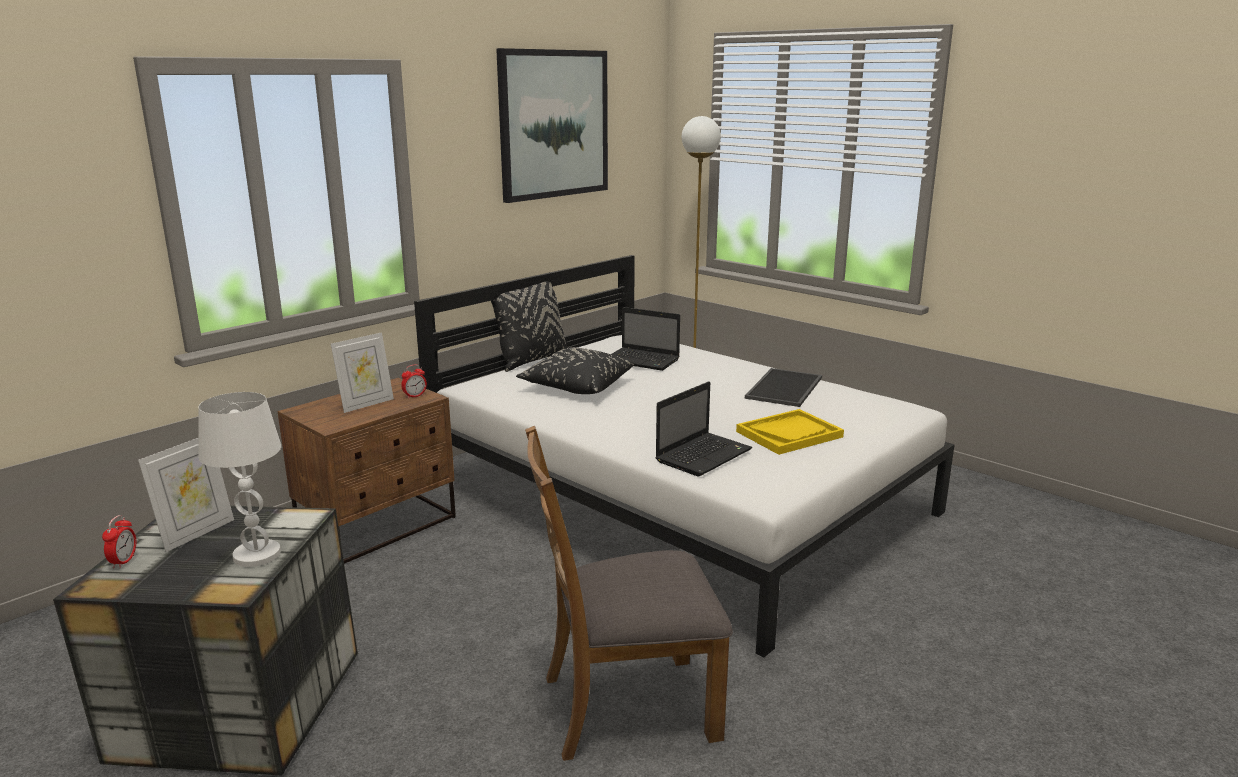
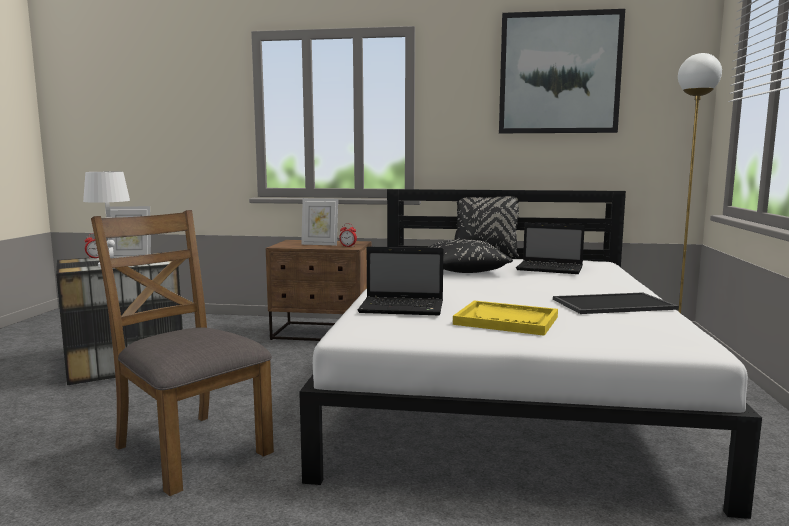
camera: 55 degrees right, 10 degrees down
laptop [611,307,680,371] -> laptop turned 60 degrees counterclockwise [516,223,585,274]

